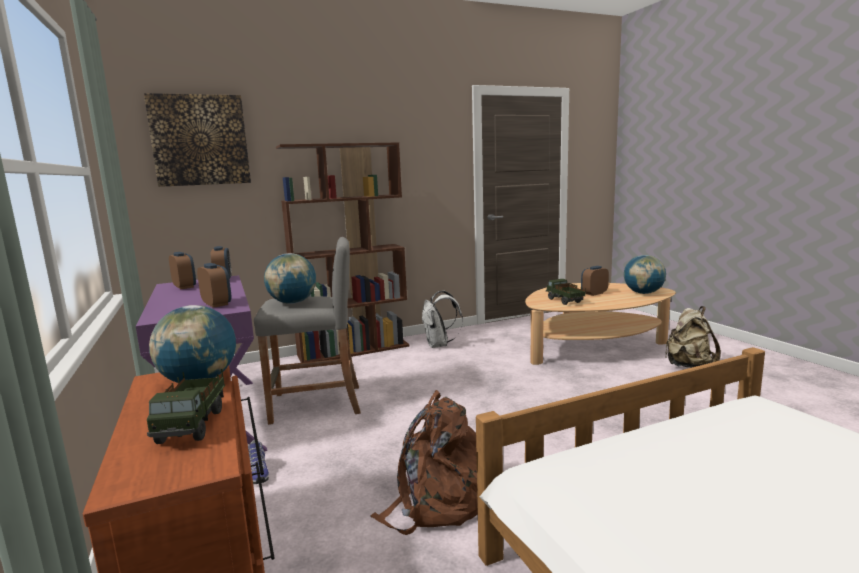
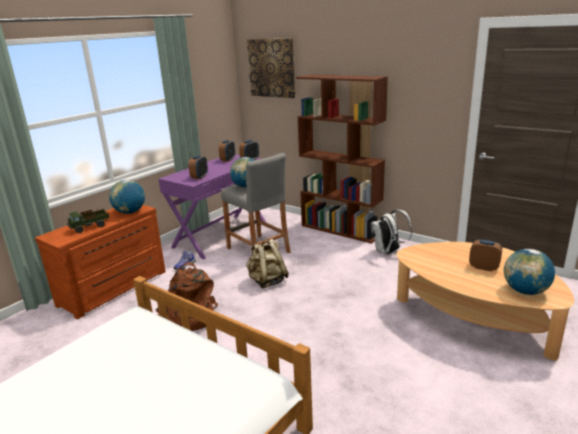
camera: 60 degrees right, 10 degrees up
toy truck [546,279,586,305] -> none
beige backpack [665,306,721,368] -> beige backpack moved to [246,239,289,288]

